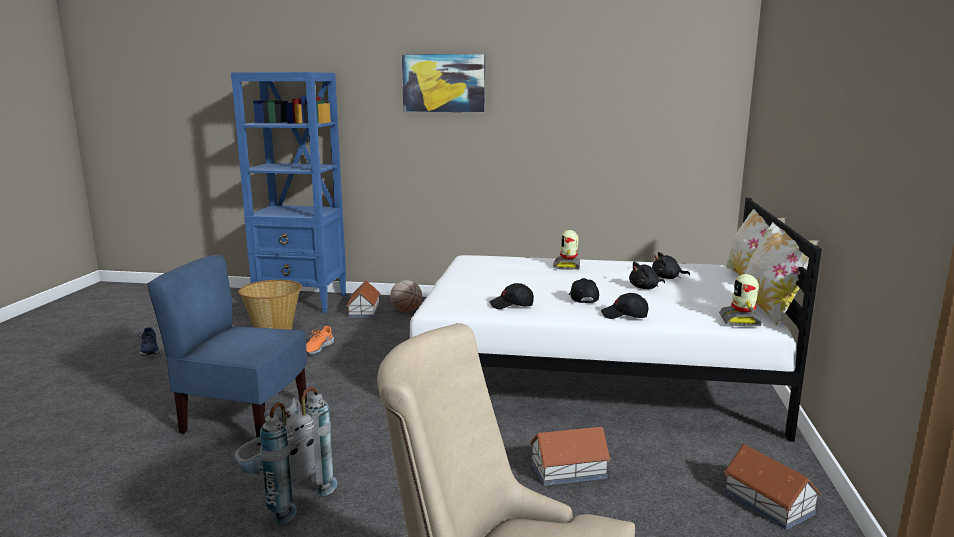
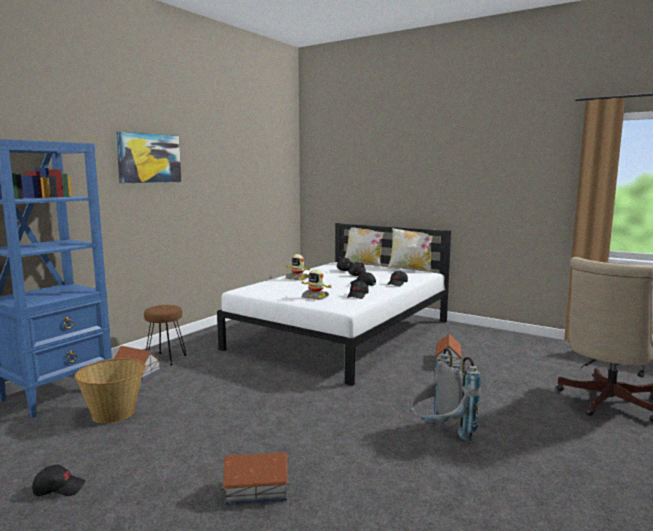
camera: 65 degrees left, 5 degrees down
blue shoe [138,327,160,356] -> black cap [32,465,85,496]
blue chair [147,255,307,446] -> none
orange shoe [306,326,334,354] -> none
basketball [390,280,422,312] -> brown stool [144,305,186,366]
toy robot [719,274,762,327] -> toy robot moved to [301,269,333,300]
toy house [724,444,822,530] -> toy house moved to [222,452,289,506]

